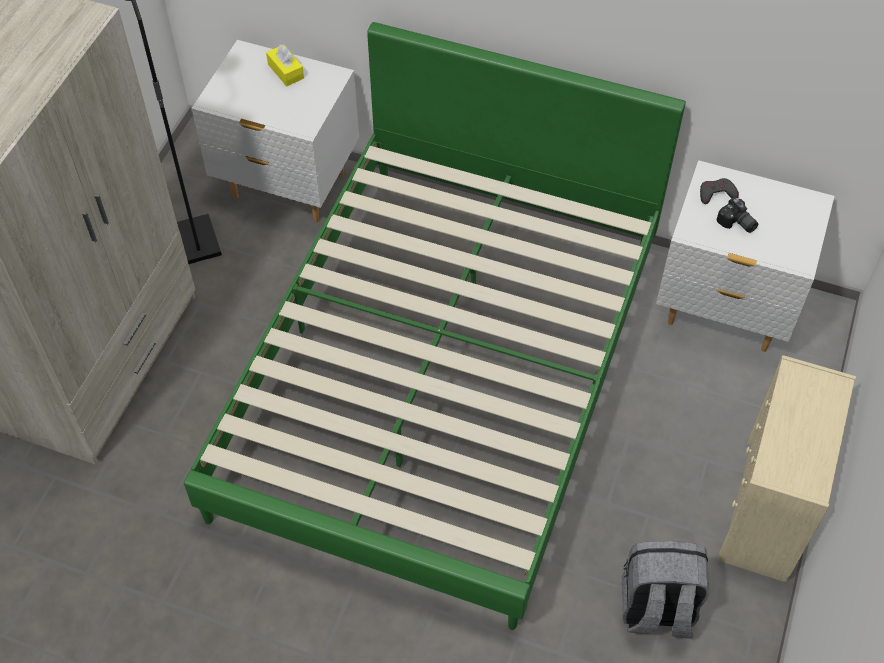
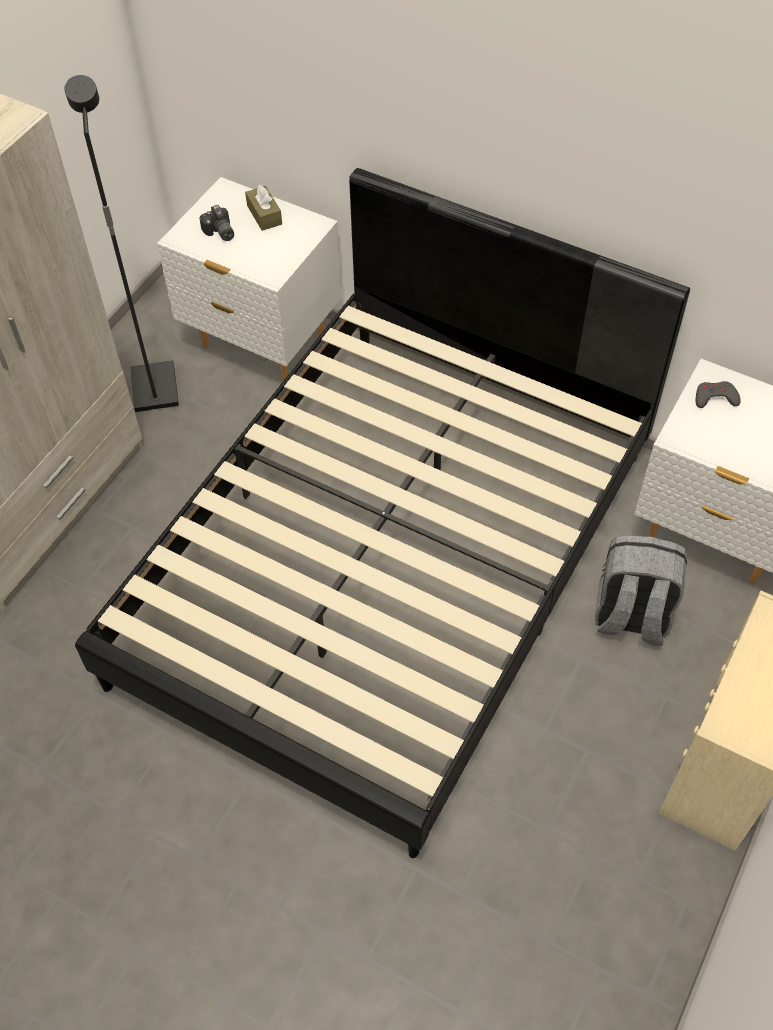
camera: 10 degrees right, 0 degrees up
green bed [184,22,686,630] -> black bed [75,168,690,858]
yellow tissue box [266,45,304,86] -> brown tissue box [245,184,282,231]
grey backpack [622,541,710,639] -> grey backpack moved to [595,535,687,646]
camera [716,197,758,233] -> camera moved to [199,205,234,241]

